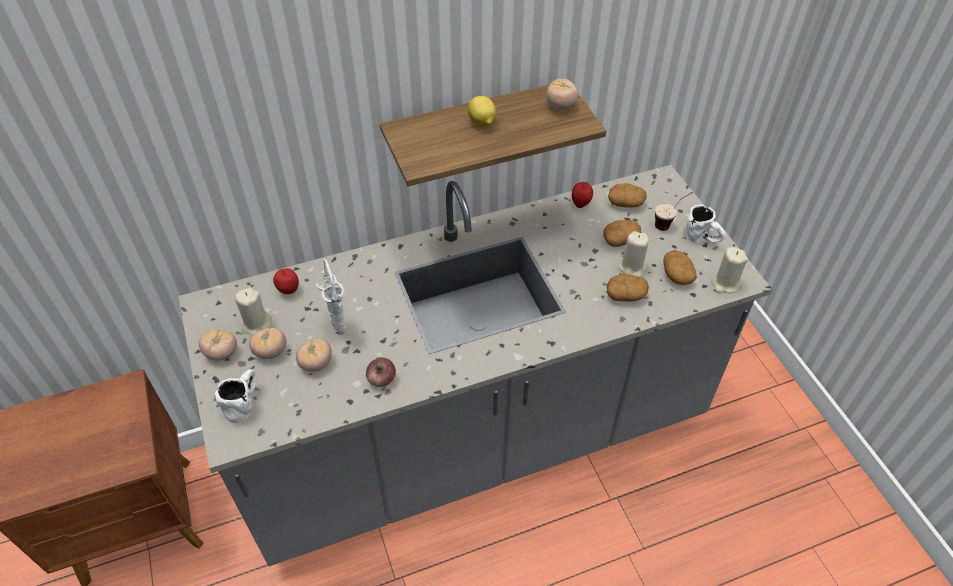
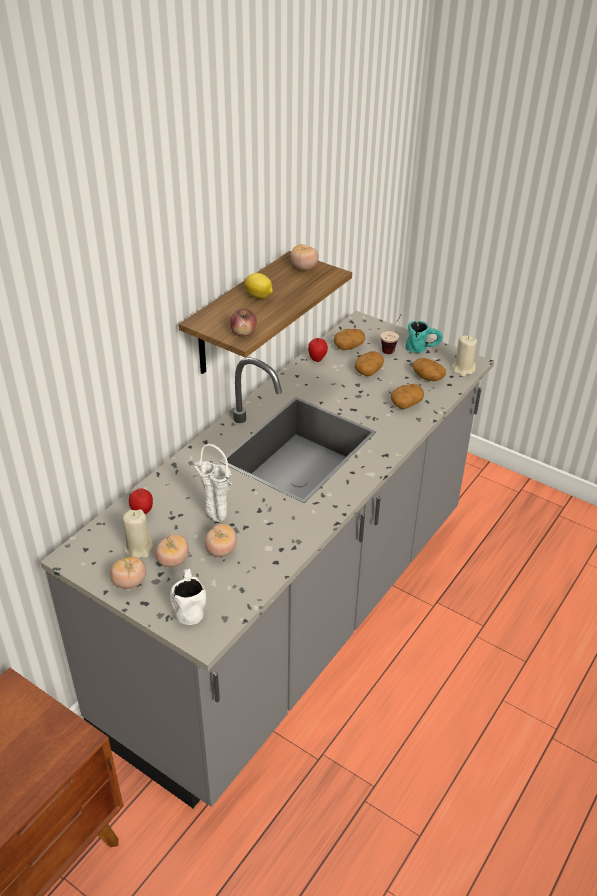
camera: 35 degrees left, 10 degrees down
apple [366,358,396,387] -> apple moved to [230,309,257,336]
beige candle [619,231,649,277] -> none
white mug [683,204,726,243] -> turquoise mug [405,321,443,353]

